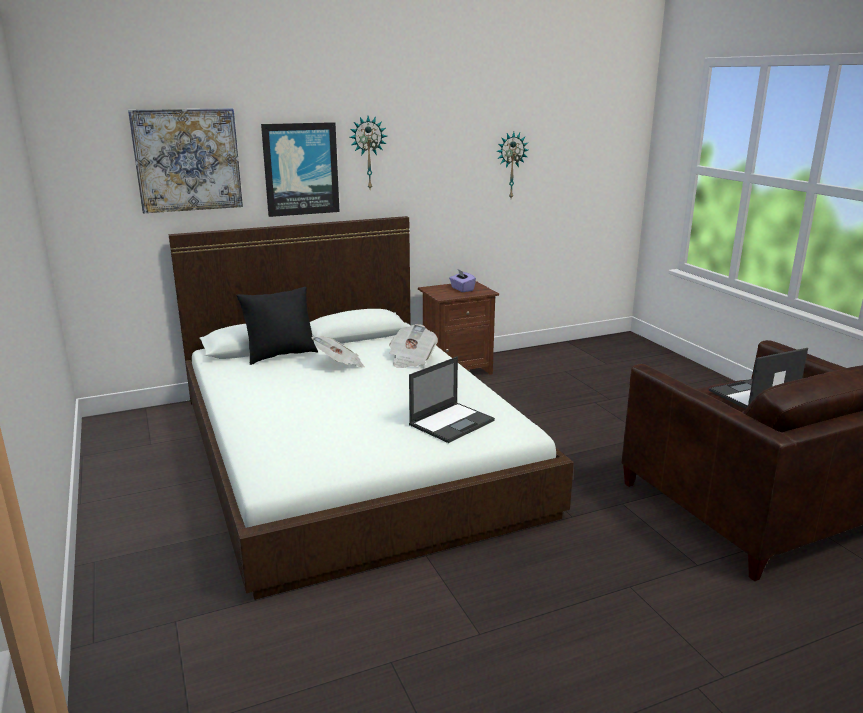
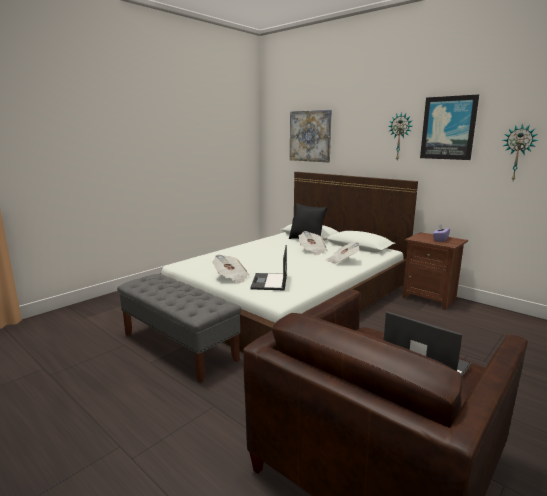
camera: 65 degrees right, 5 degrees down
picture [261,122,339,217] -> picture moved to [420,94,479,160]
laptop [409,357,495,443] -> laptop turned 75 degrees clockwise [250,245,287,291]
none -> grey bench [117,274,241,383]
none -> newspaper [212,255,249,283]

